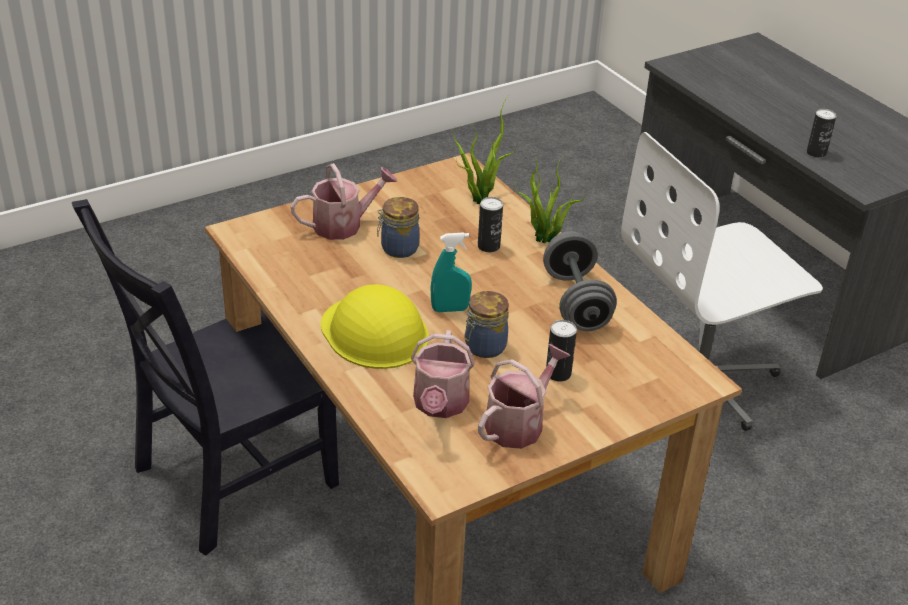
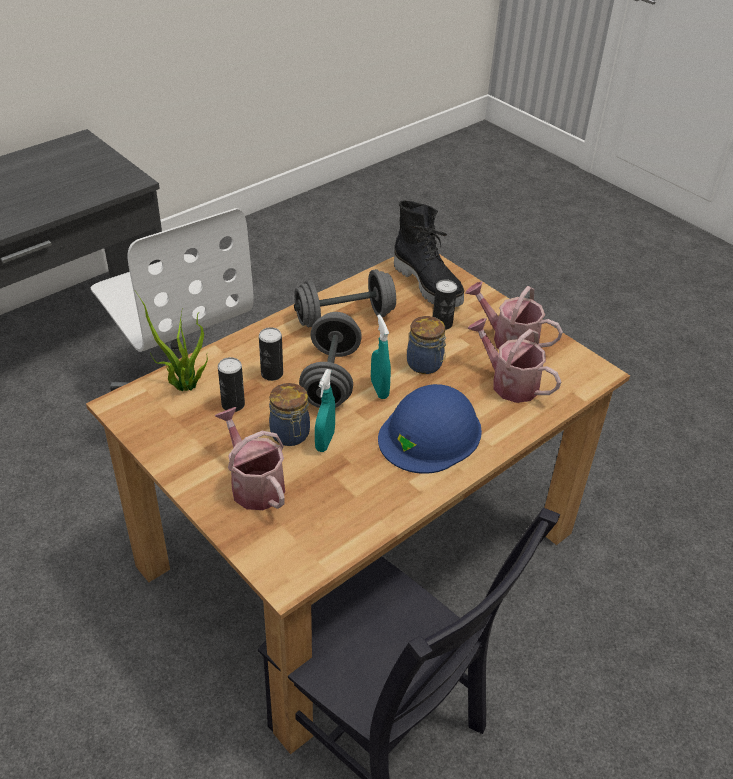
camera: 100 degrees left, 5 degrees up
yellow hard hat [321,284,429,369] -> blue hard hat [378,384,482,474]
watering can [411,330,475,418] -> watering can turned 135 degrees counterclockwise [467,318,561,403]
potted plant [514,157,586,243] -> none
can [807,109,836,158] -> can moved to [218,357,245,412]
none -> grey dumbbell [299,312,362,408]
none -> turquoise spray bottle [315,369,335,452]
none -> black boot [394,200,464,307]

